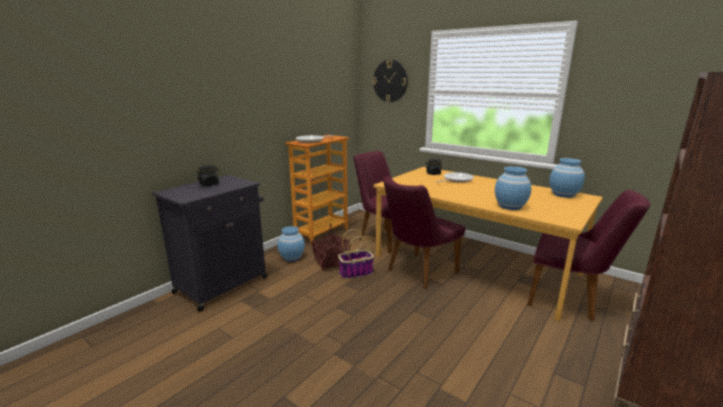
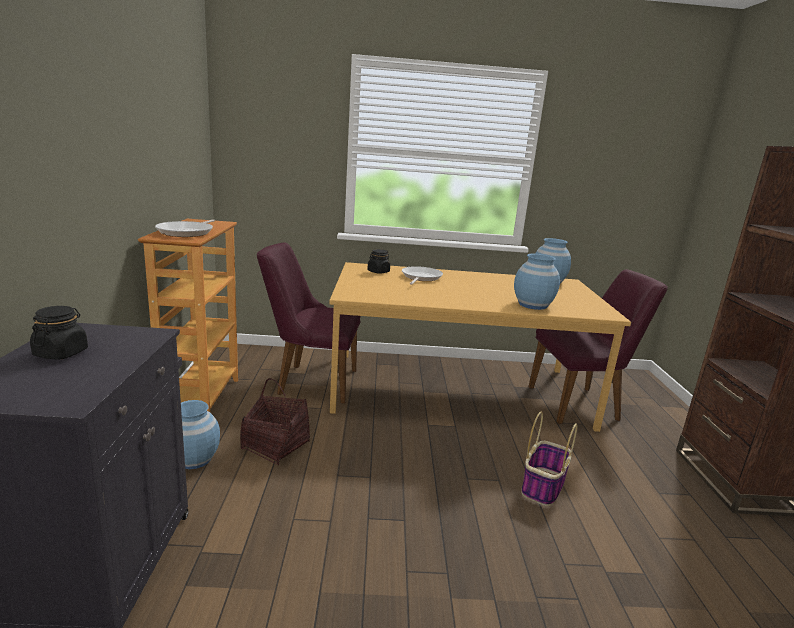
camera: 40 degrees left, 0 degrees up
basket [338,229,374,279] -> basket moved to [521,412,578,506]
wall clock [373,60,408,102] -> none
purple chair [384,176,466,289] -> none

